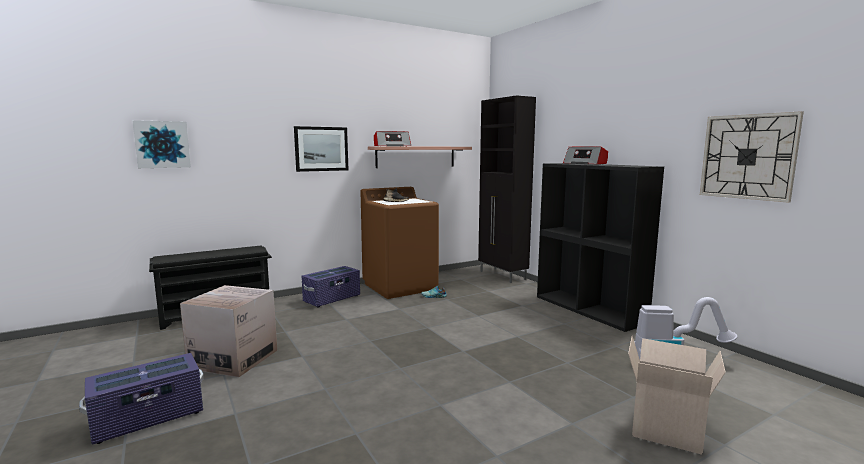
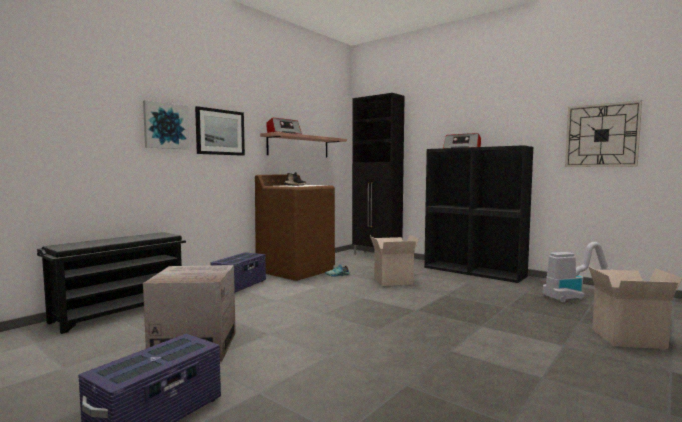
camera: 20 degrees left, 5 degrees down
picture [133,120,191,168] -> picture moved to [143,100,189,149]
none -> cardboard box [370,235,419,286]

